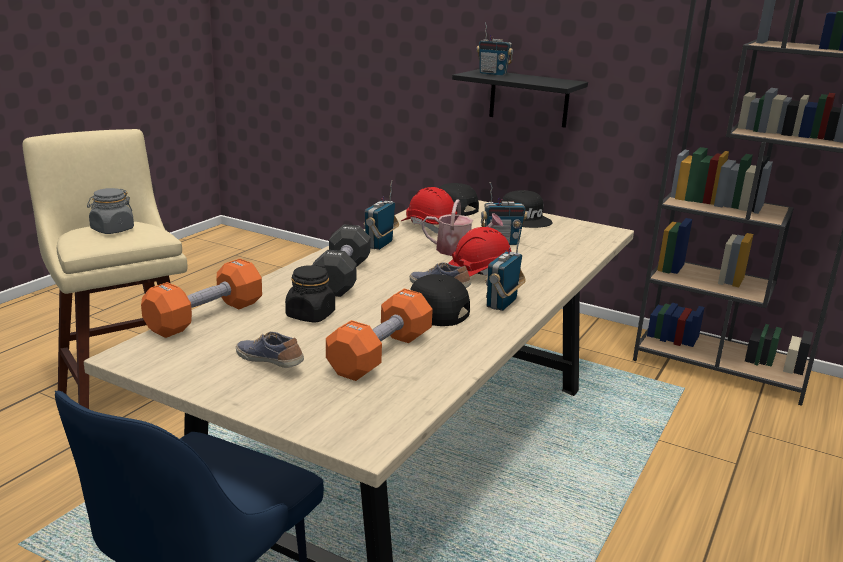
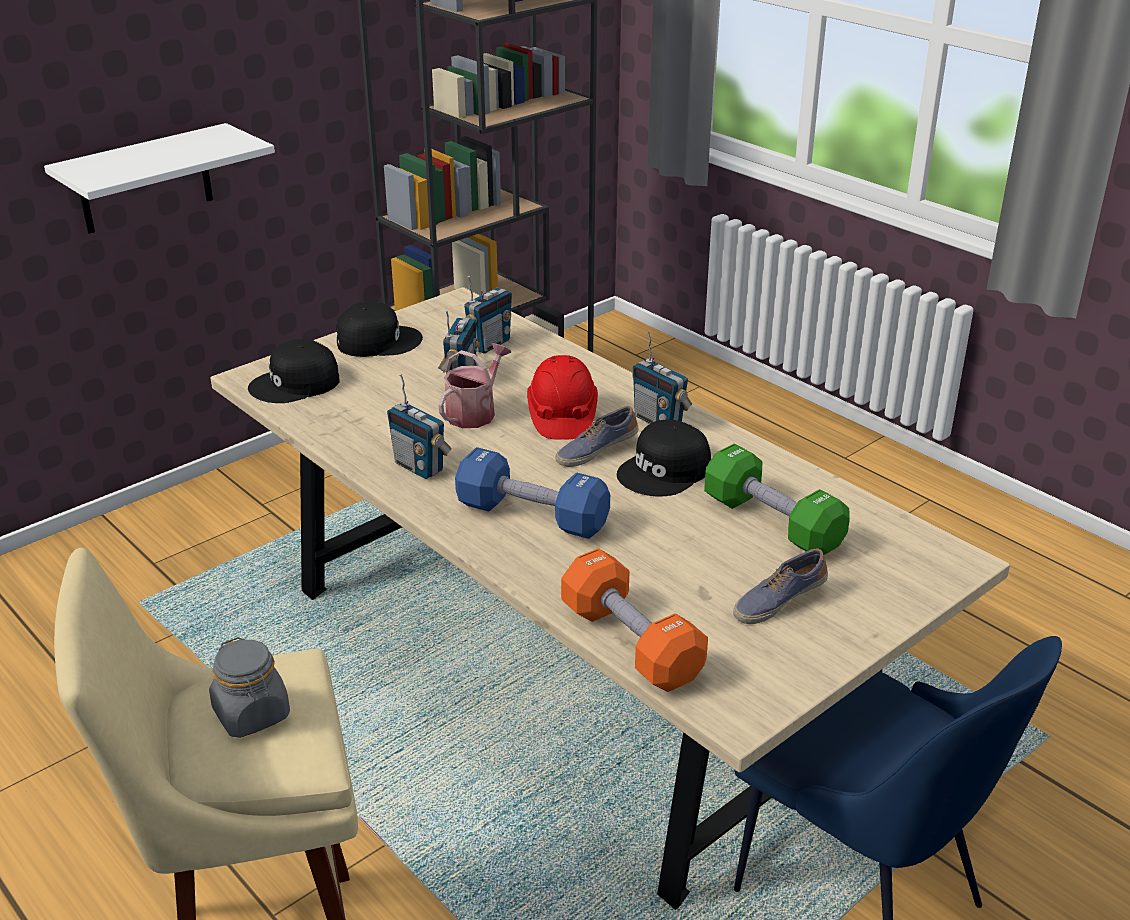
camera: 70 degrees left, 10 degrees up
black jar [285,265,335,323] -> none
black dumbbell [312,225,370,297] -> blue dumbbell [455,447,610,539]
orange dumbbell [326,289,433,381] -> green dumbbell [704,443,850,555]
red hard hat [401,187,457,234] -> none
black shelf [452,69,588,128] -> white shelf [44,123,275,234]
radio [476,22,513,76] -> radio moved to [464,276,512,354]

